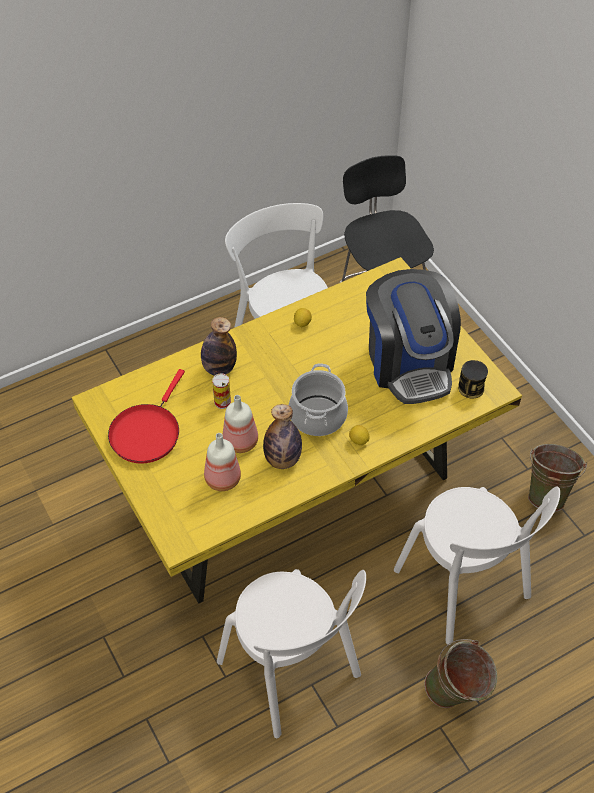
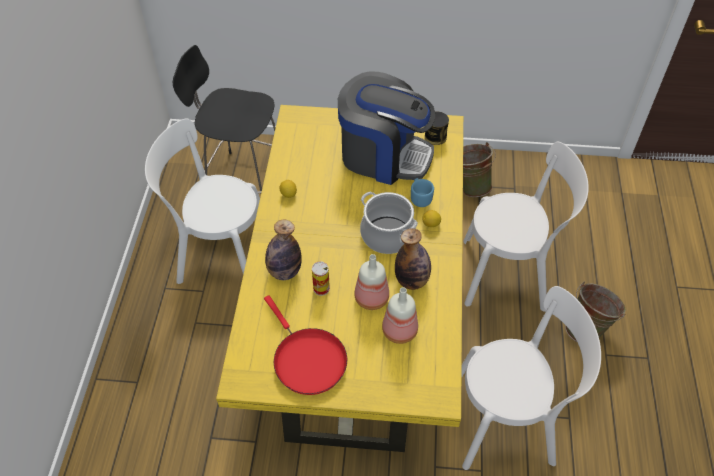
camera: 55 degrees left, 0 degrees up
none -> blue mug [411,178,434,207]

